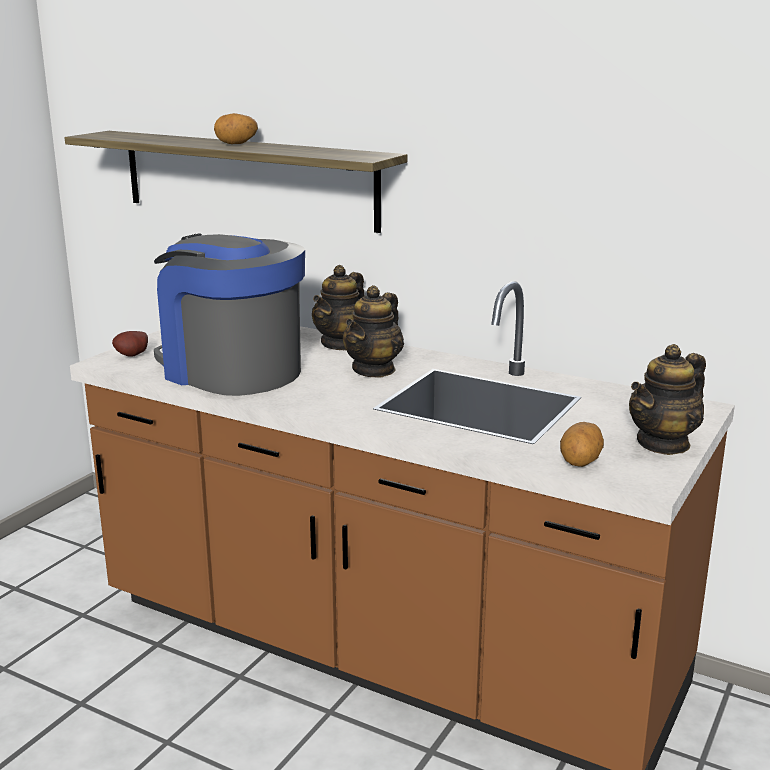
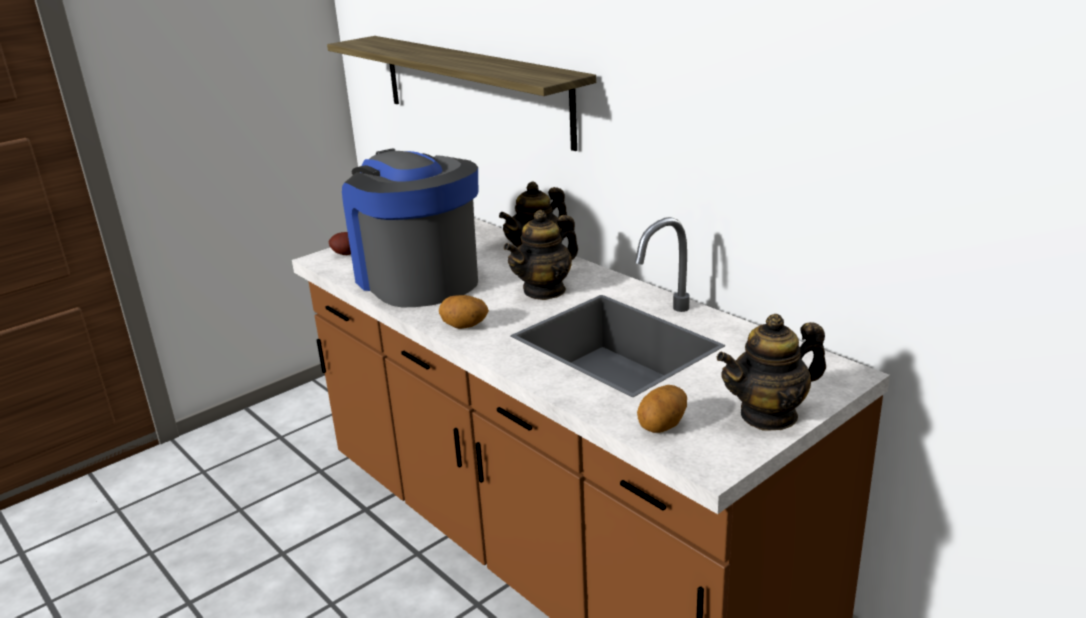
camera: 20 degrees right, 5 degrees up
potato [214,113,258,144] -> potato moved to [439,295,489,329]

